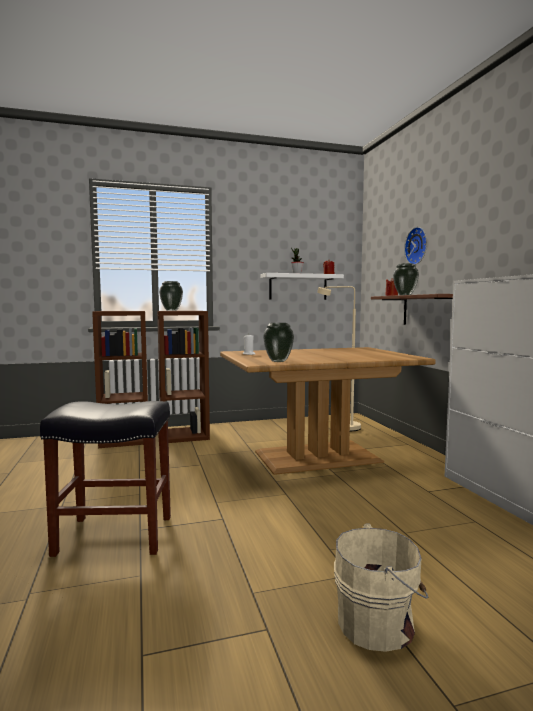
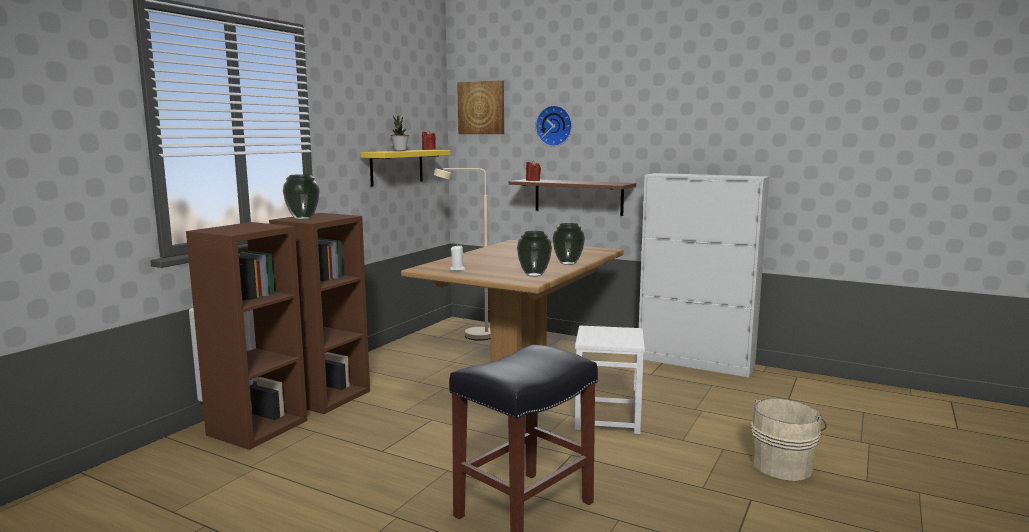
camera: 45 degrees left, 5 degrees up
white shelf [260,273,344,300] -> yellow shelf [361,150,450,187]
vase [393,263,419,295] -> vase moved to [553,223,585,265]
none -> picture [457,80,504,134]
none -> white stool [575,326,645,434]

